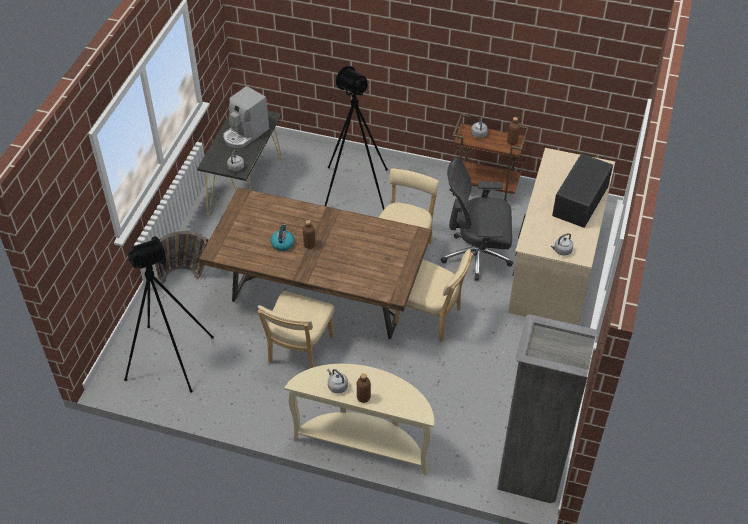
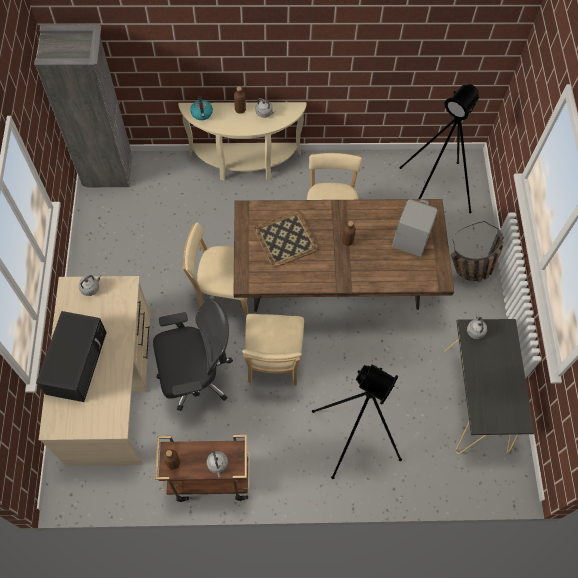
camera: 160 degrees right, 15 degrees up
coffee machine [223,86,269,148] -> coffee machine moved to [392,199,438,257]
kettle [271,224,294,251] -> kettle moved to [190,96,213,120]
none -> tray [254,211,319,267]

